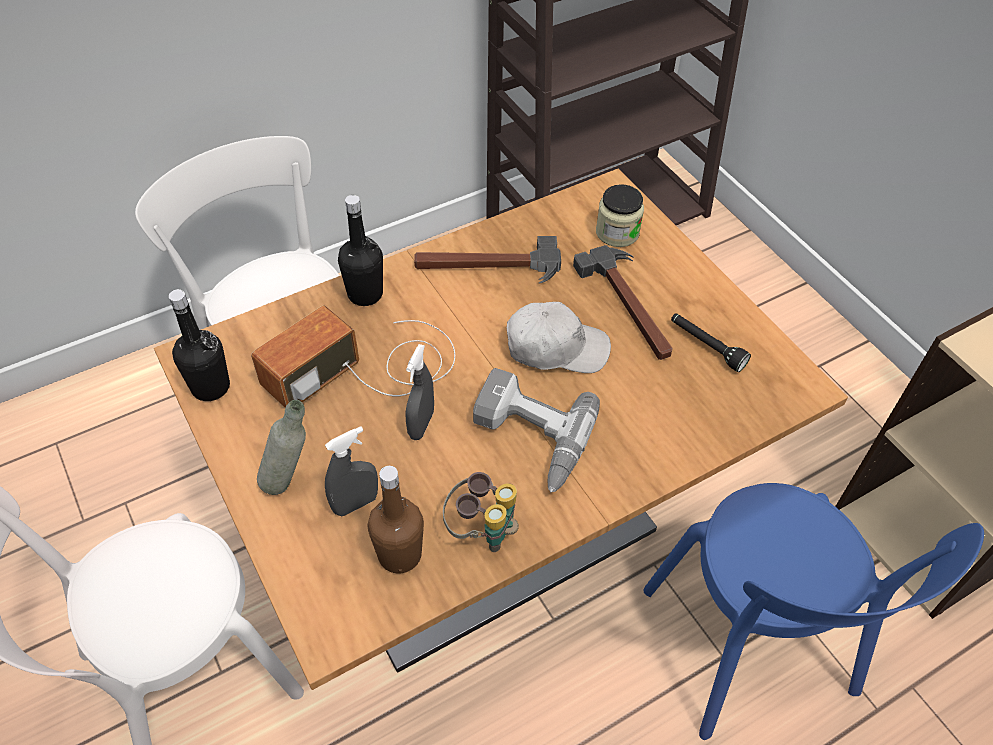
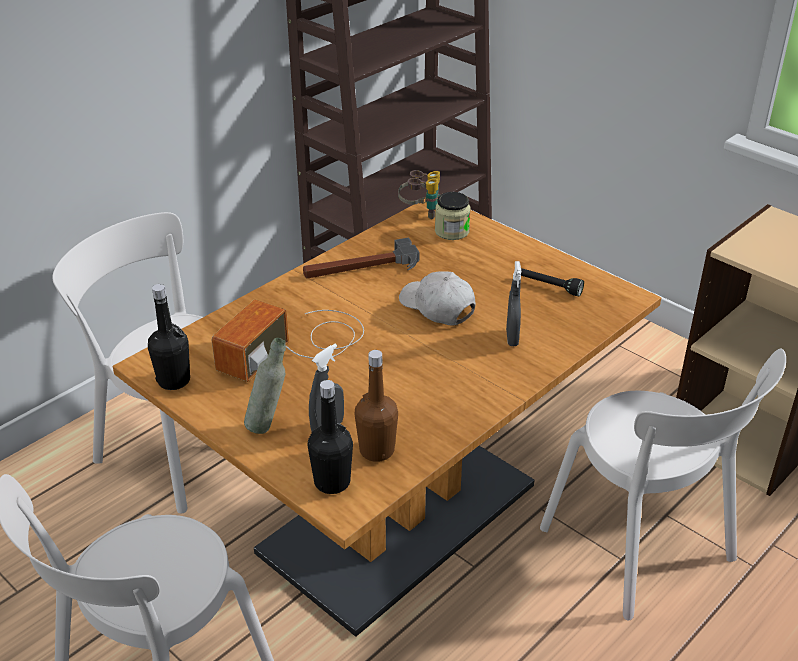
camera: 15 degrees left, 15 degrees down
black bottle [338,195,383,306] -> black bottle moved to [308,380,353,494]
grey spray bottle [405,344,434,440] -> grey spray bottle moved to [506,261,521,346]
binoculars [443,472,519,552] -> binoculars moved to [398,170,440,219]
power drill [473,368,600,493] -> none
white cap [507,302,611,373] -> white cap turned 120 degrees counterclockwise [399,271,476,325]
hammer [573,245,673,360] -> none
blue chair [643,483,984,740] -> white chair [540,349,786,621]

